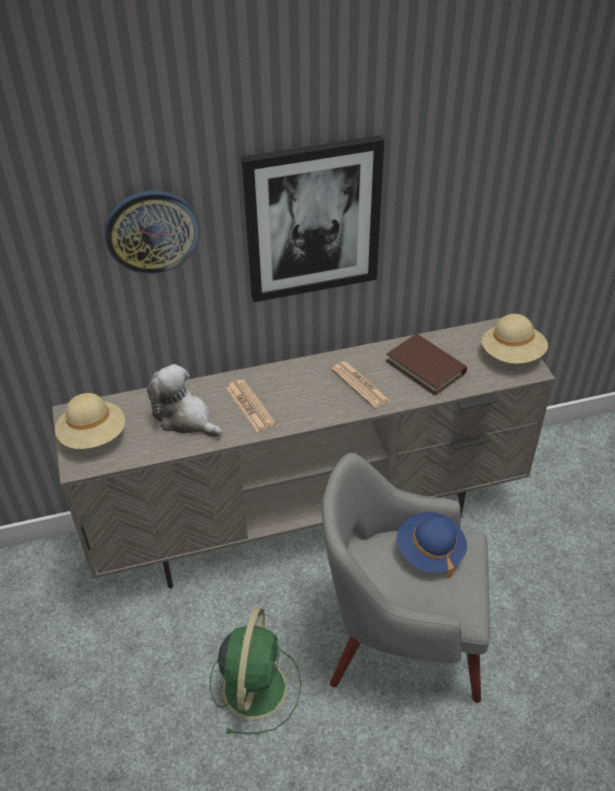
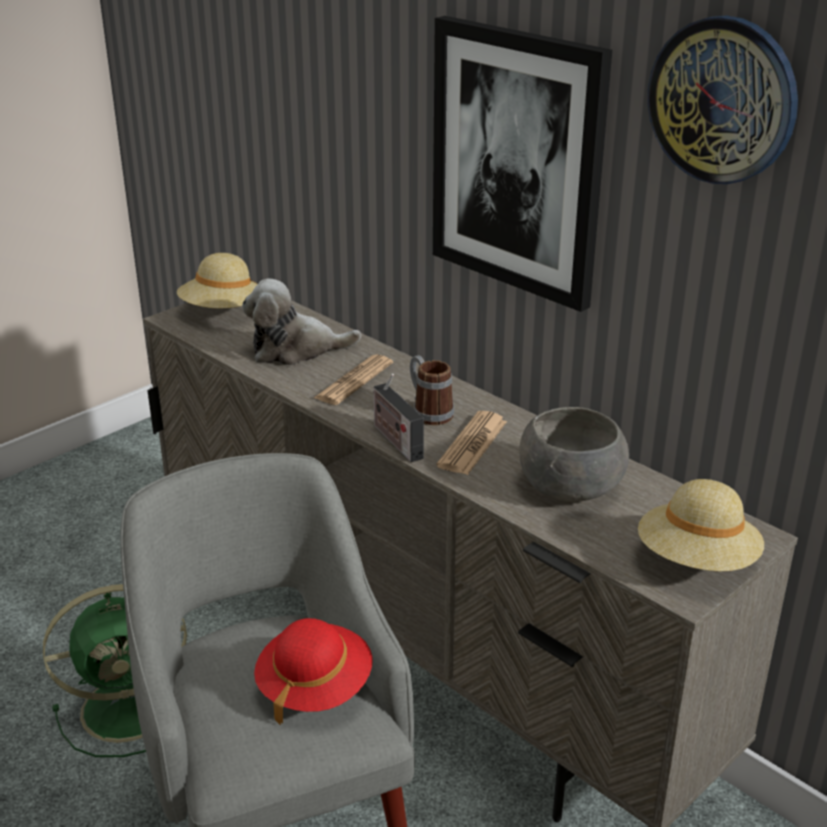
camera: 60 degrees right, 15 degrees down
wall clock [104,190,200,274] -> wall clock moved to [648,16,798,184]
plush toy [147,364,222,437] -> plush toy turned 105 degrees counterclockwise [242,278,361,365]
brown book [386,334,467,396] -> grey bowl [519,407,629,502]
blue hat [397,512,467,578] -> red hat [254,618,373,725]
none -> radio [373,374,424,462]
none -> mug [410,355,454,425]

